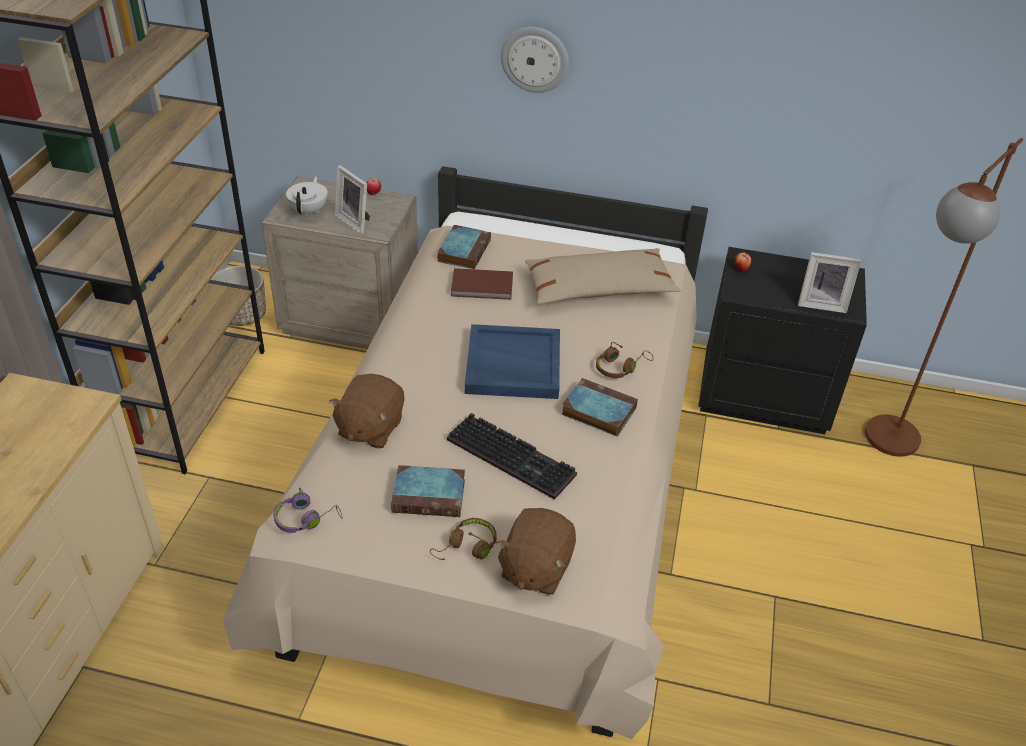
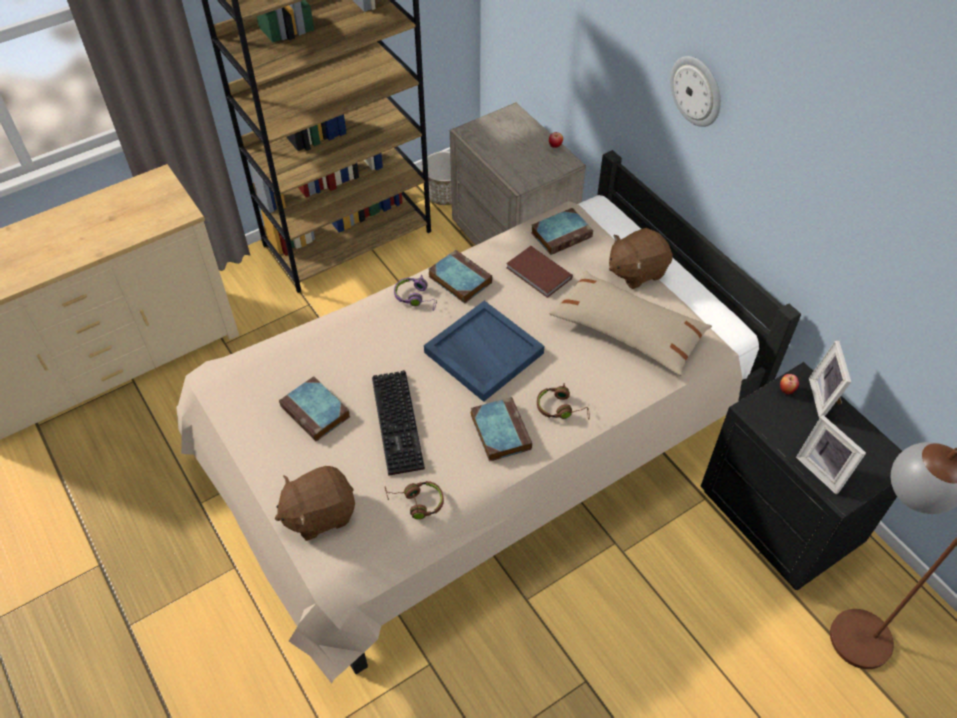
camera: 45 degrees right, 10 degrees up
purple headphones [273,487,343,533] -> purple headphones moved to [394,275,437,311]
white teapot [286,176,328,216] -> none
brown plush toy [329,374,405,448] -> brown plush toy moved to [609,228,673,289]
picture frame [335,165,370,234] -> picture frame moved to [809,340,851,418]
brown headphones [430,518,496,560] -> brown headphones moved to [385,481,444,519]
none -> book [428,250,492,304]

